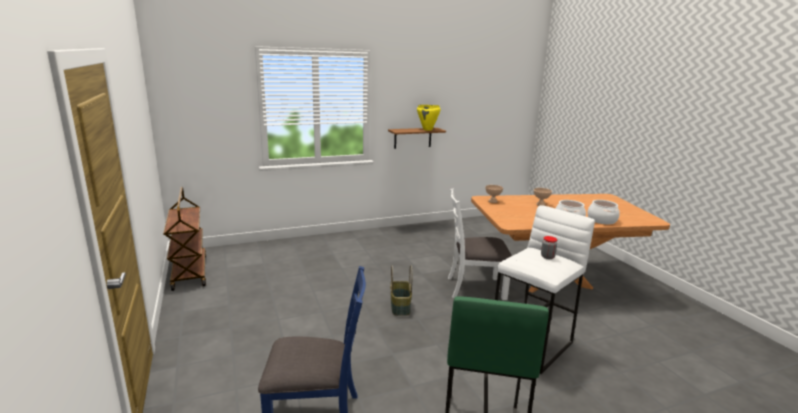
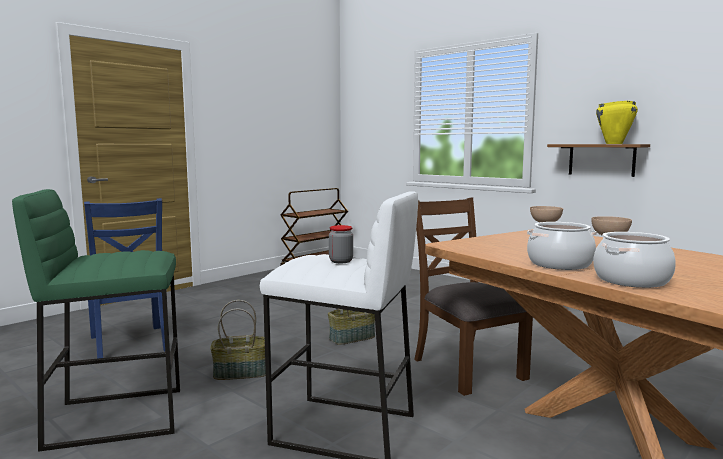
camera: 65 degrees right, 10 degrees down
white chair [448,188,512,300] -> brown chair [414,197,533,396]
none -> basket [210,300,266,380]

